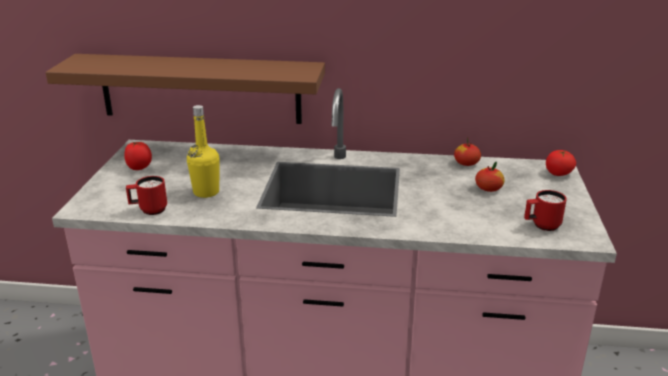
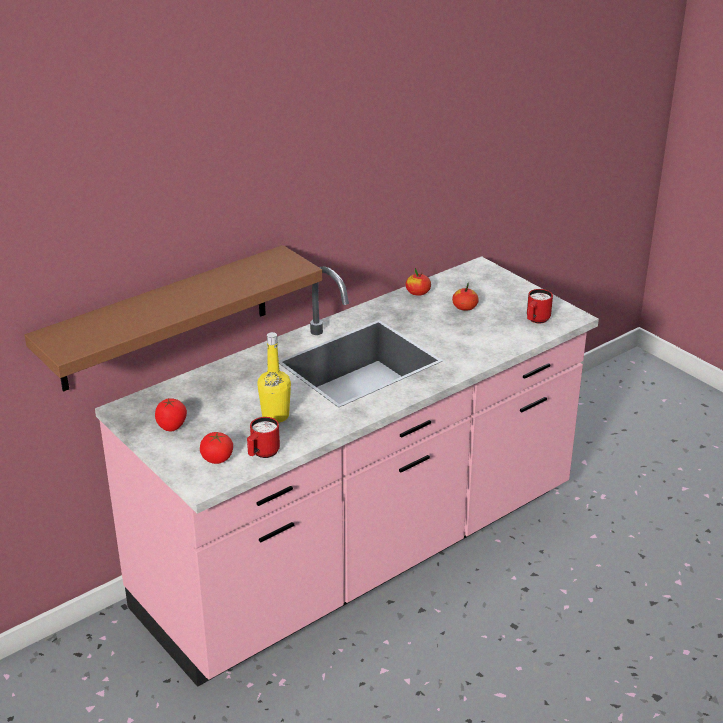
camera: 45 degrees left, 5 degrees up
tomato [546,150,576,176] -> tomato moved to [200,432,233,464]

